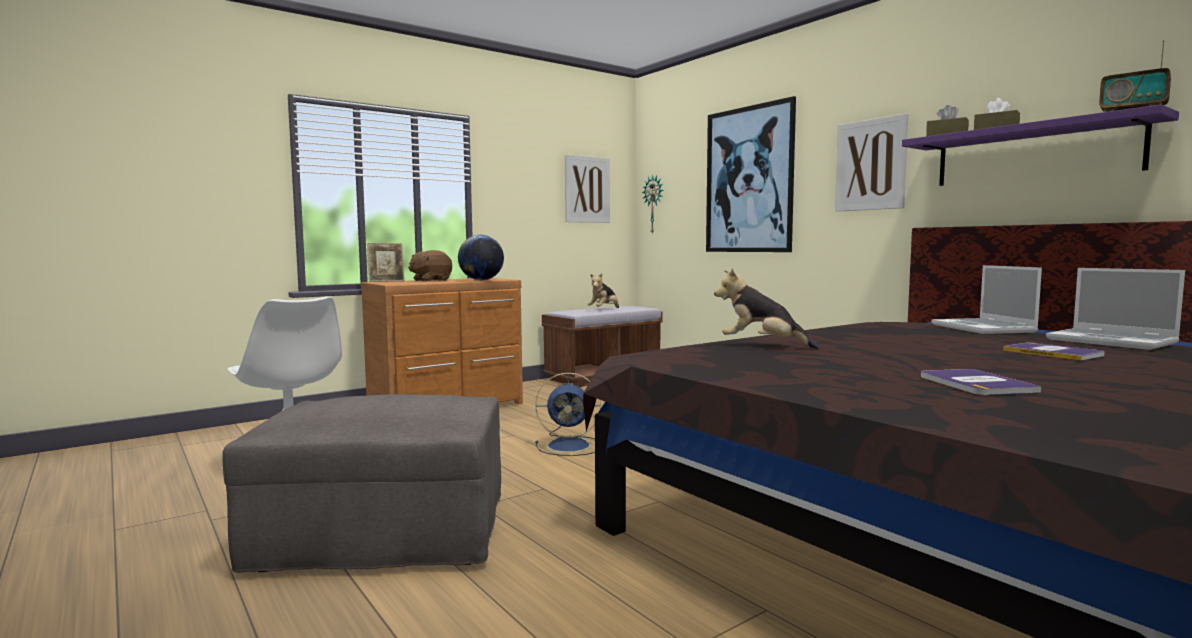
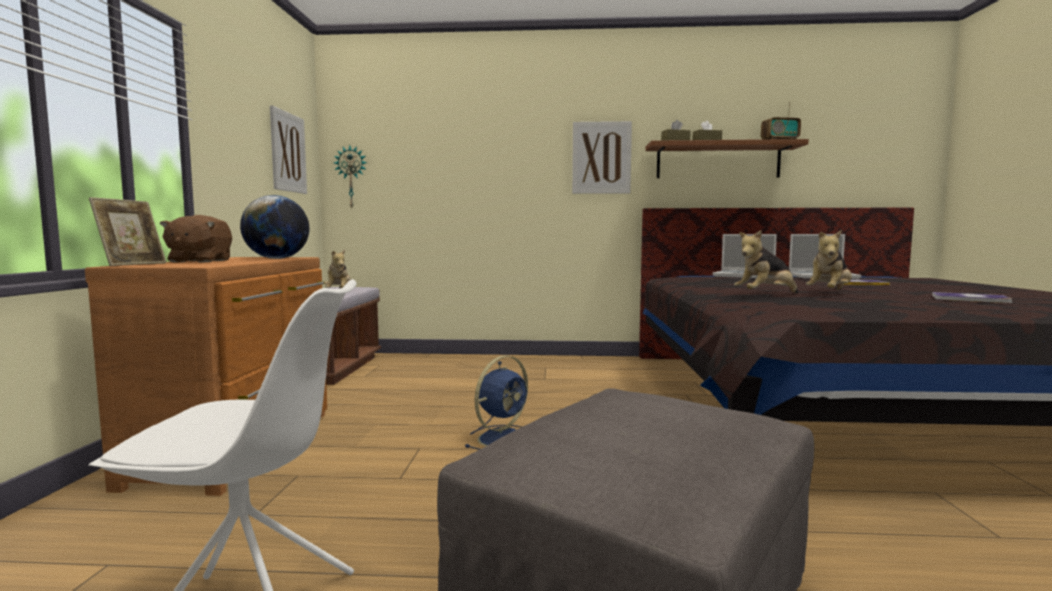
camera: 50 degrees left, 0 degrees up
picture [706,96,796,252] -> none
purple shelf [902,104,1179,186] -> brown shelf [645,139,809,178]
none -> plush toy [806,230,852,290]

